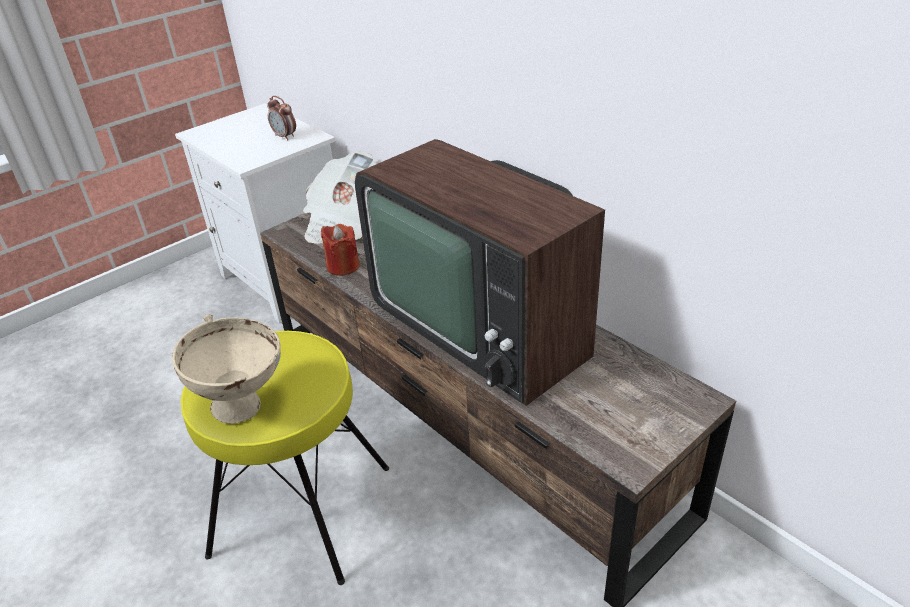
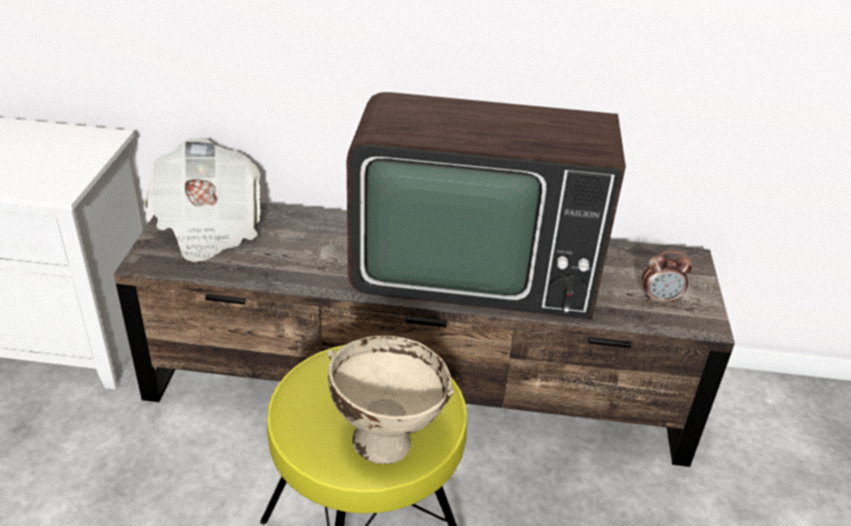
camera: 45 degrees left, 0 degrees up
alarm clock [267,96,296,141] -> alarm clock moved to [642,251,692,303]
red candle [321,224,359,276] -> none

